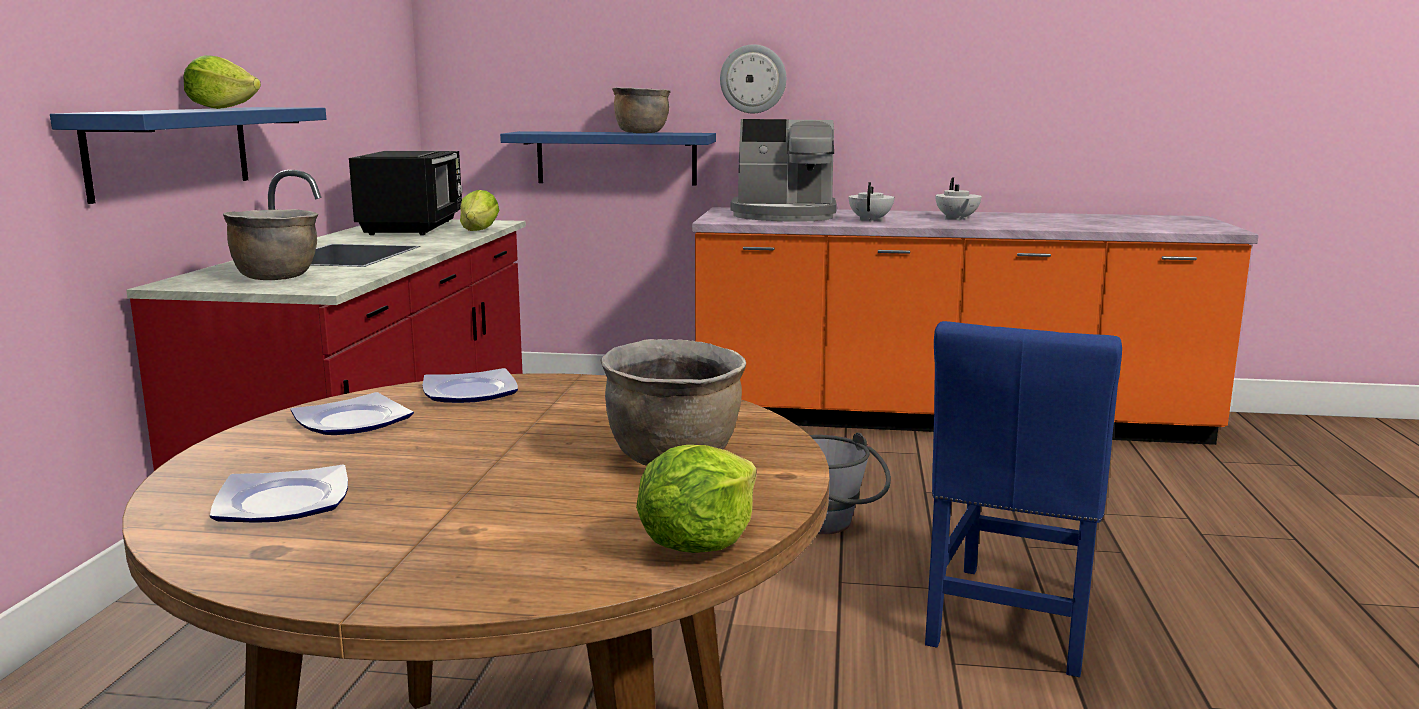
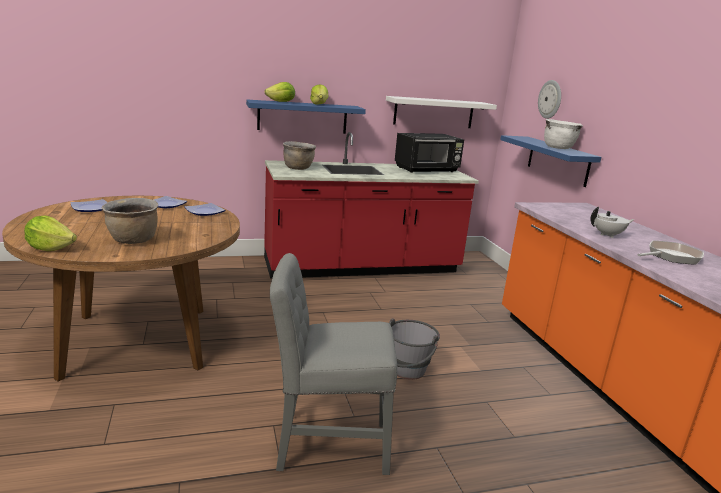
camera: 65 degrees right, 5 degrees up
lettuce [460,190,499,231] -> lettuce moved to [265,82,295,102]
brown cooking pot [612,87,671,133] -> white cooking pot [544,119,583,149]
wall clock [720,44,786,113] -> wall clock moved to [538,80,561,119]
coffee machine [731,119,837,222] -> none
blue chair [925,321,1122,677] -> grey chair [270,253,397,475]
white teapot [935,177,982,221] -> frying pan [637,240,704,265]
none -> white shelf [386,96,497,128]

